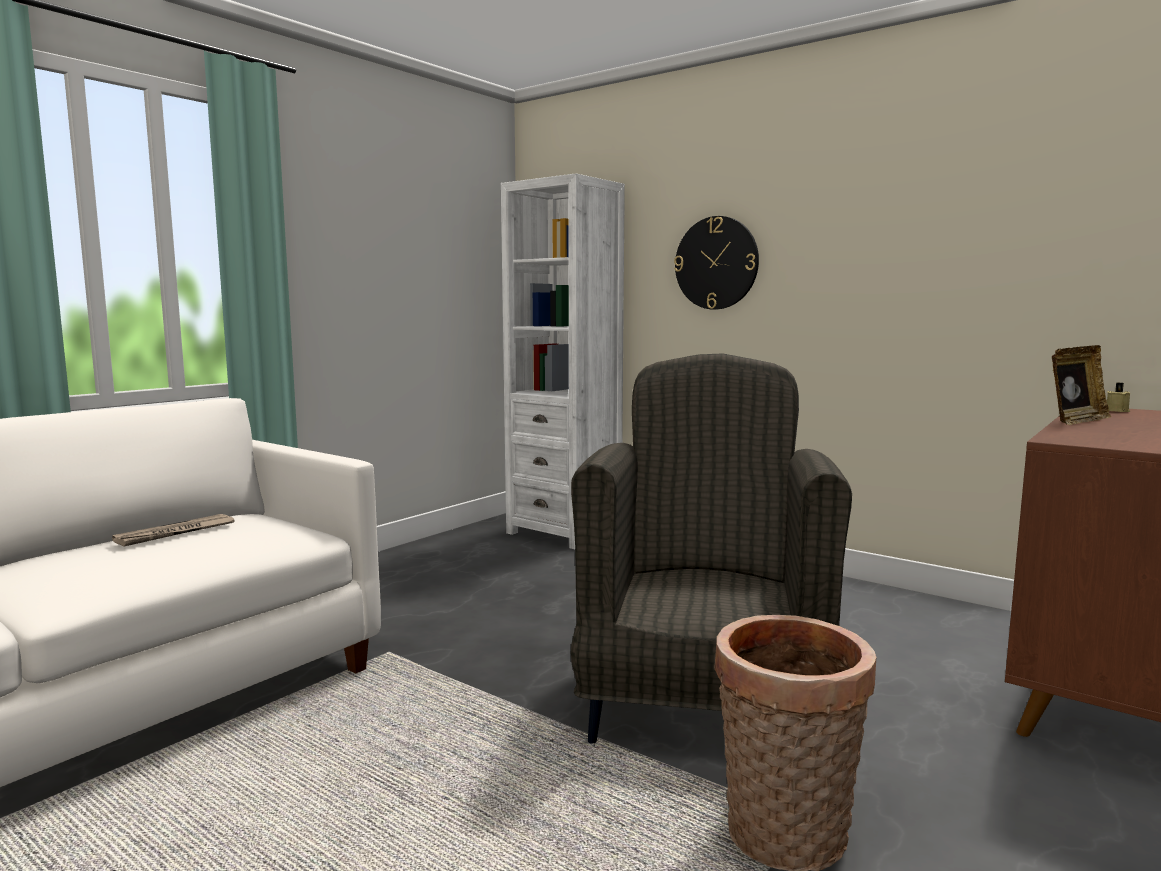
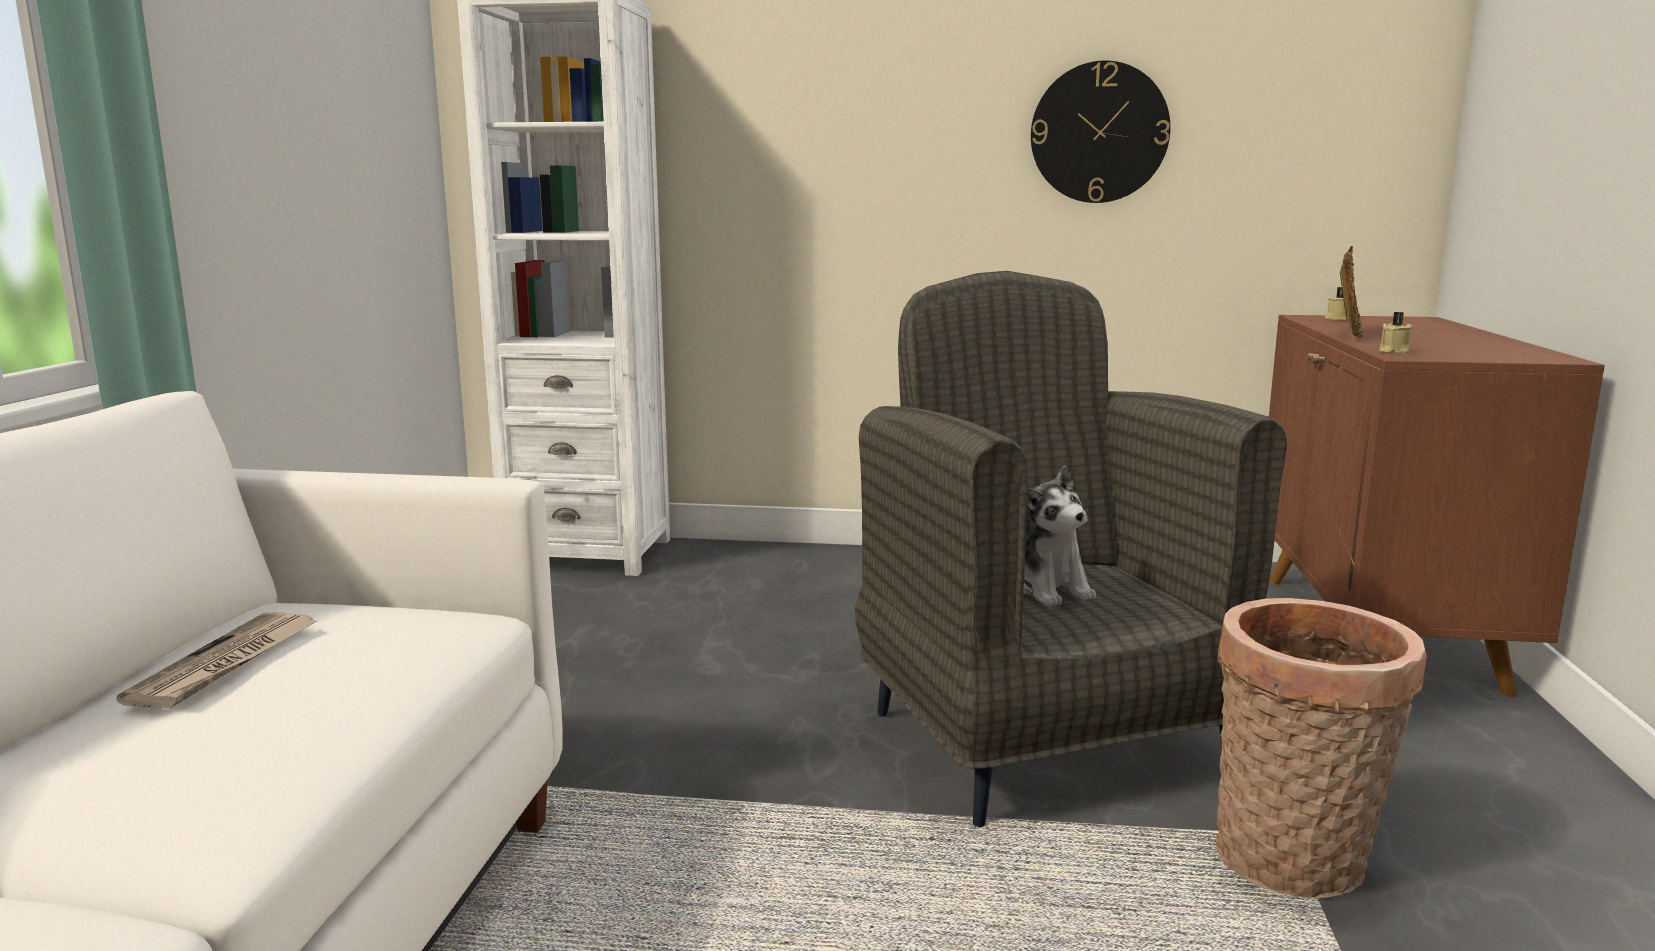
camera: 30 degrees left, 5 degrees up
wall clock [674,216,759,310] -> wall clock moved to [1031,61,1171,203]
none -> plush toy [1023,465,1096,607]
none -> beige candle [1379,312,1413,353]

